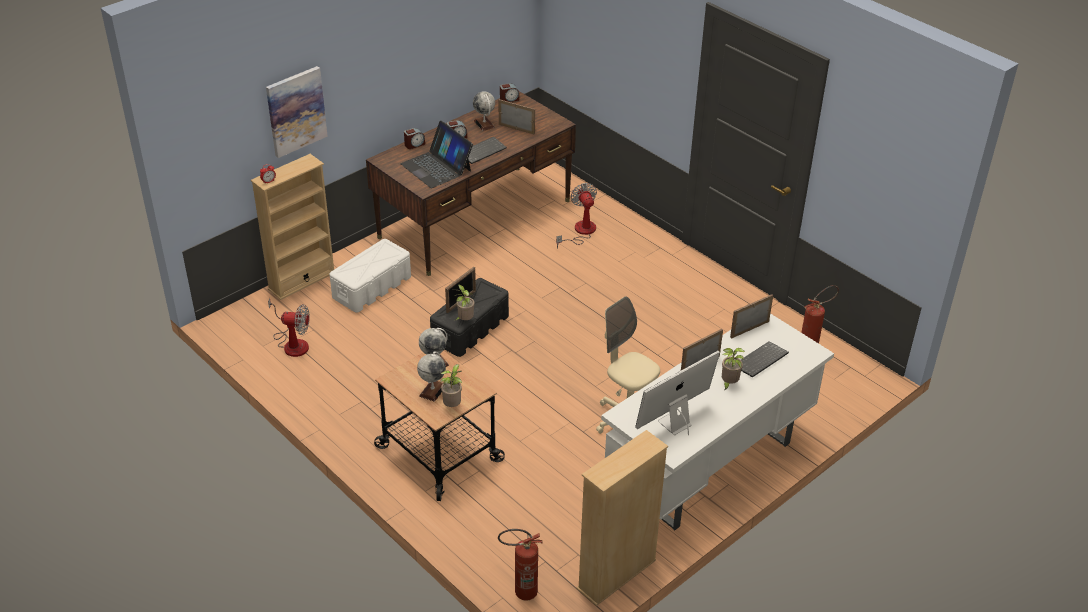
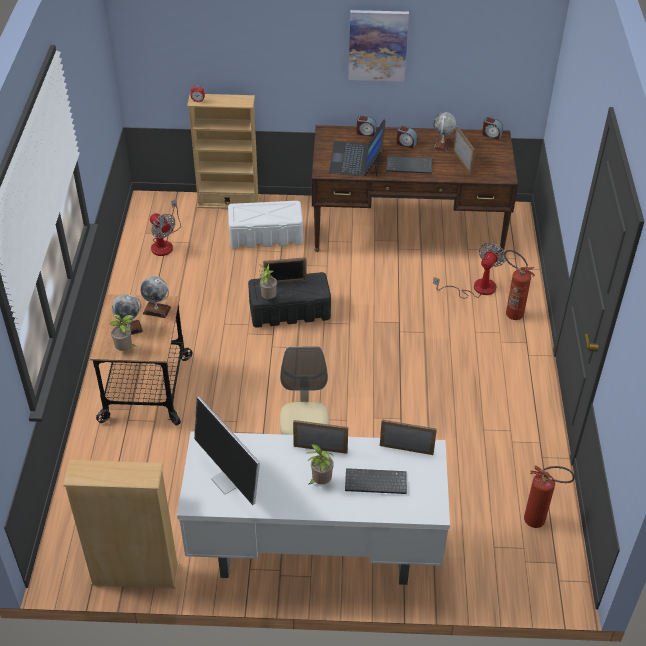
camera: 45 degrees right, 5 degrees up
picture [266,66,328,158] -> picture moved to [349,10,409,81]
fire extinguisher [498,529,543,600] -> fire extinguisher moved to [504,250,535,320]
monitor [635,350,720,435] -> monitor turned 135 degrees counterclockwise [194,396,260,505]

